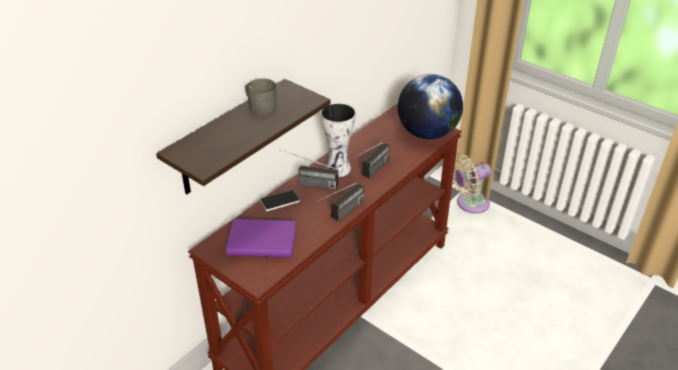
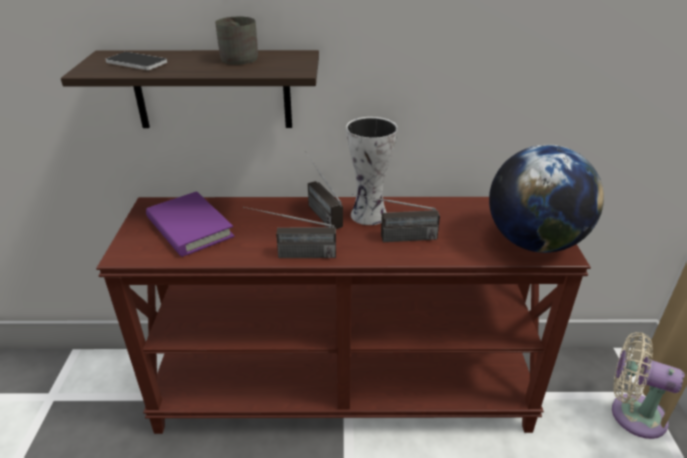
camera: 50 degrees right, 5 degrees down
phone [260,190,300,211] -> phone moved to [106,52,167,70]

